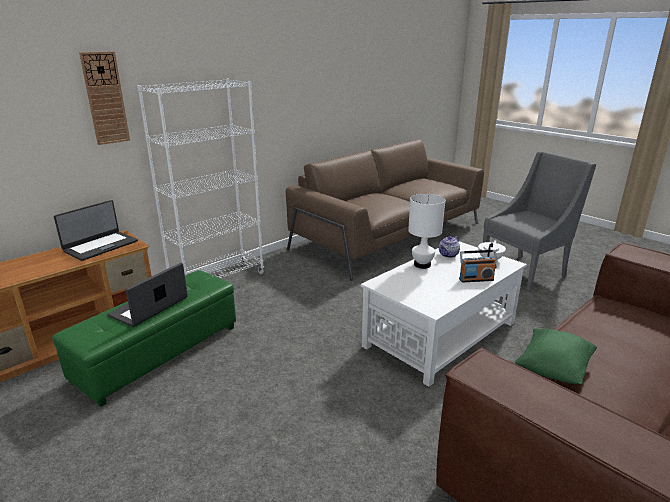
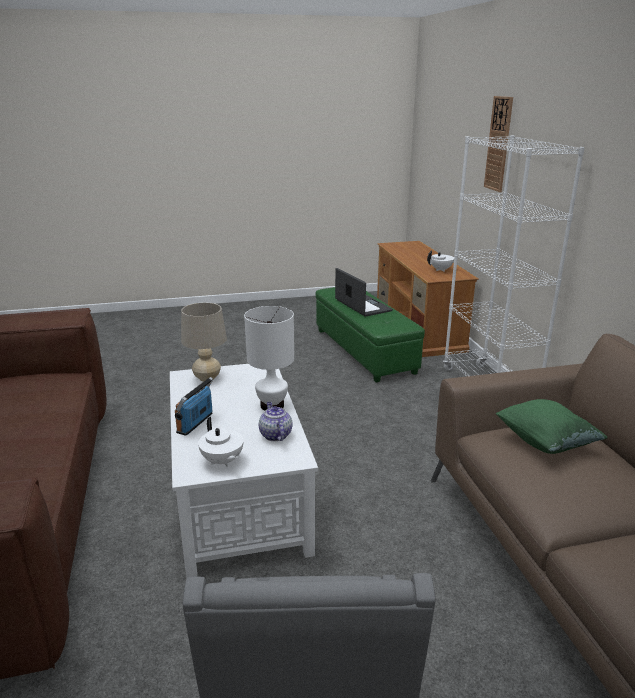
camera: 120 degrees right, 0 degrees up
laptop [54,200,138,261] -> white teapot [427,250,454,272]
green pillow [515,328,597,384] -> green pillow moved to [496,399,607,454]
none -> beige table lamp [181,302,227,382]

